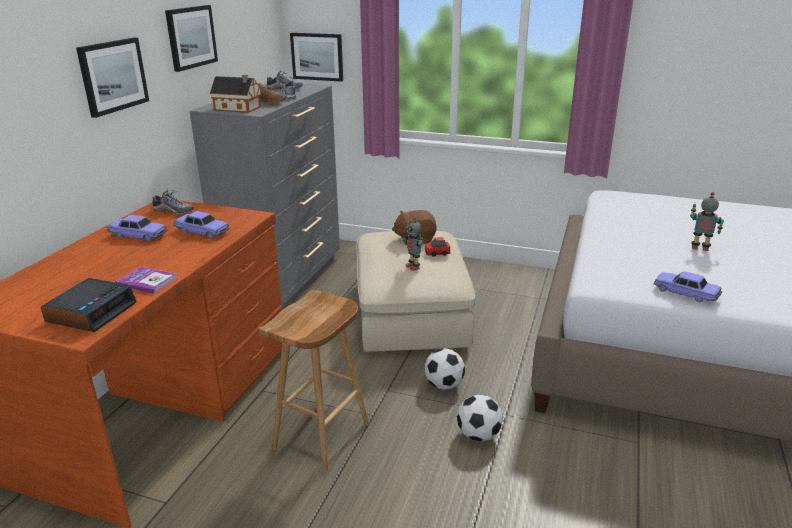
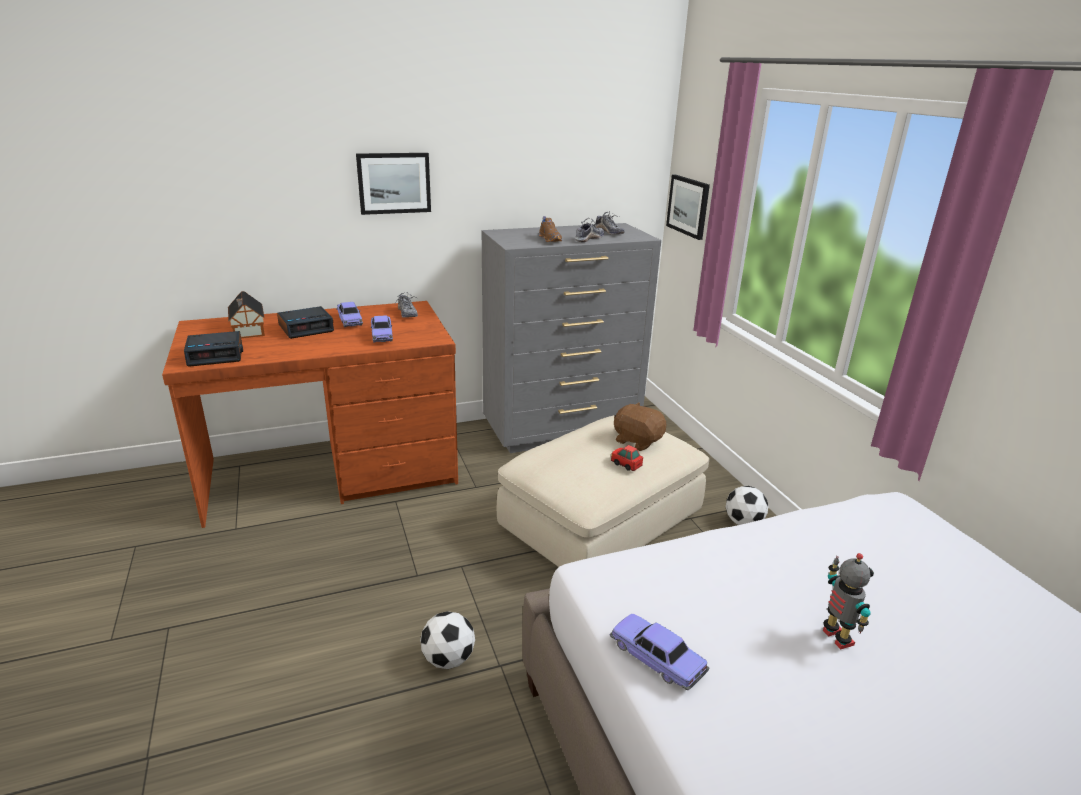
camera: 50 degrees right, 0 degrees up
book [115,267,177,294] -> none
picture [165,5,218,72] -> none
toy house [210,75,262,113] -> toy house moved to [228,291,265,338]
brown stool [259,290,369,472] -> none
toy robot [406,217,424,271] -> none
football [424,348,465,390] -> football moved to [726,486,768,525]
toy car [654,271,722,302] -> toy car turned 45 degrees counterclockwise [610,614,710,690]
none -> alarm clock [277,306,334,339]

